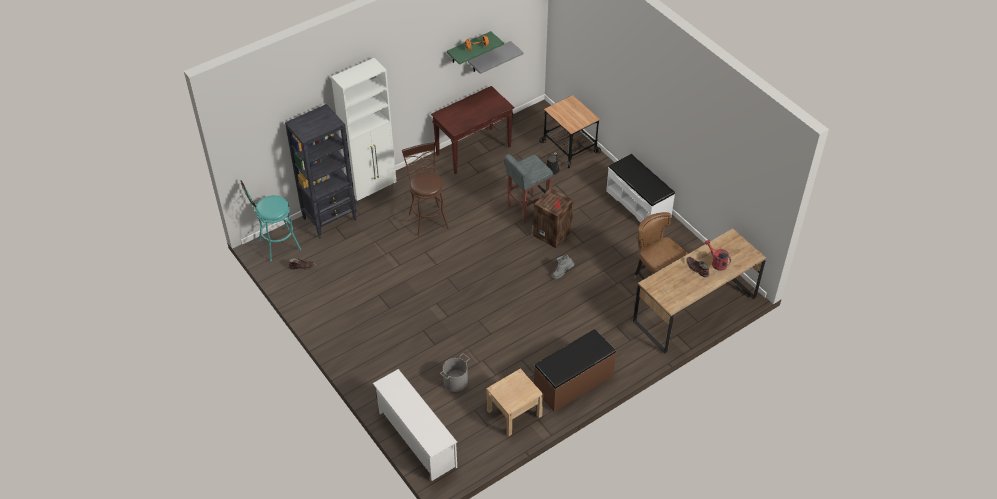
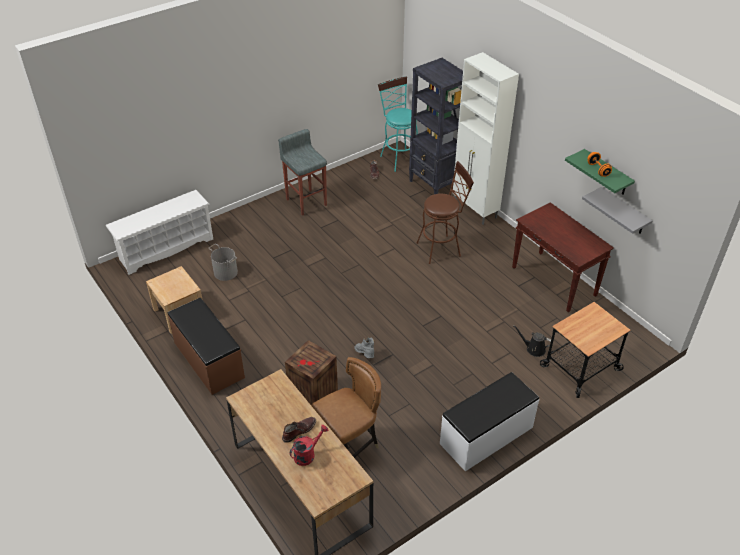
camera: 90 degrees right, 5 degrees down
grey stool [505,154,553,223] -> grey stool moved to [278,129,327,216]
crate [533,188,574,248] -> crate moved to [285,340,338,405]

